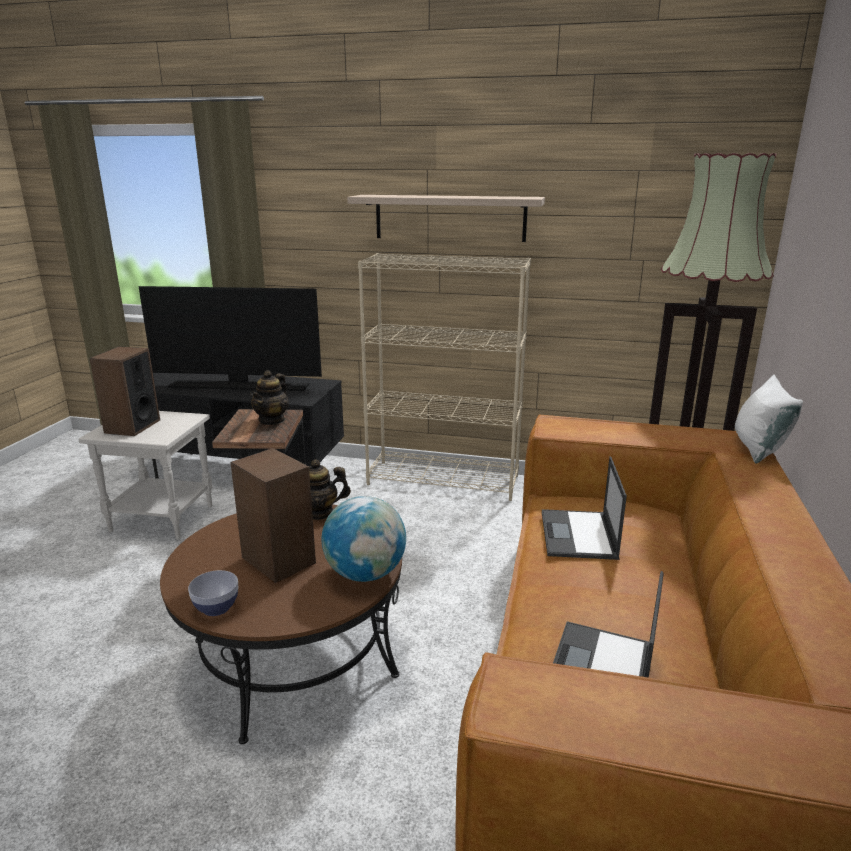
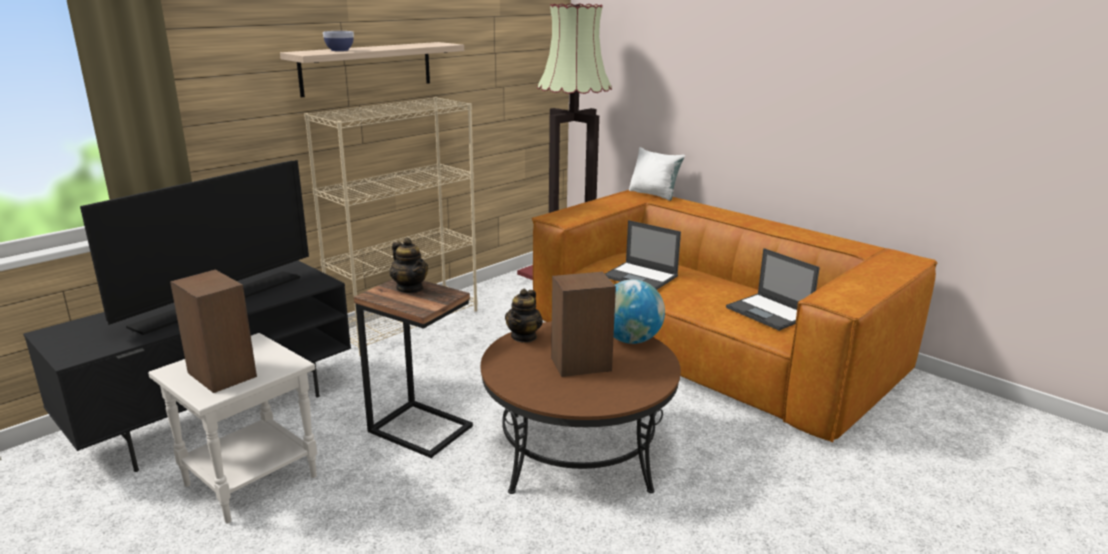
camera: 60 degrees left, 0 degrees up
bowl [188,570,238,616] -> bowl moved to [323,31,354,51]

